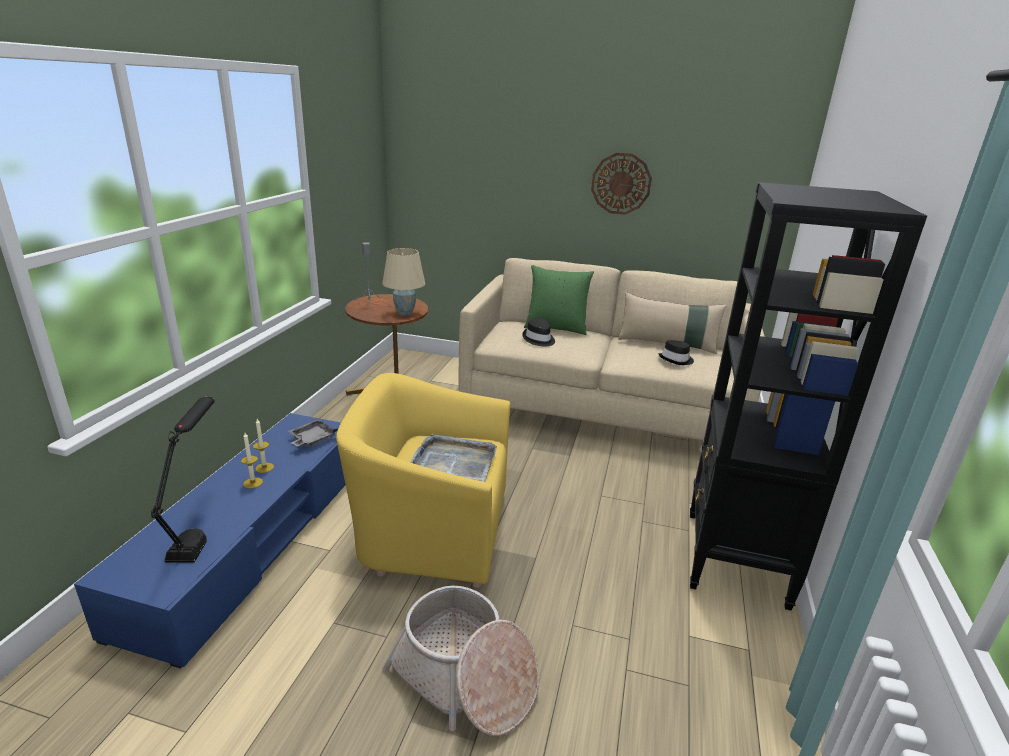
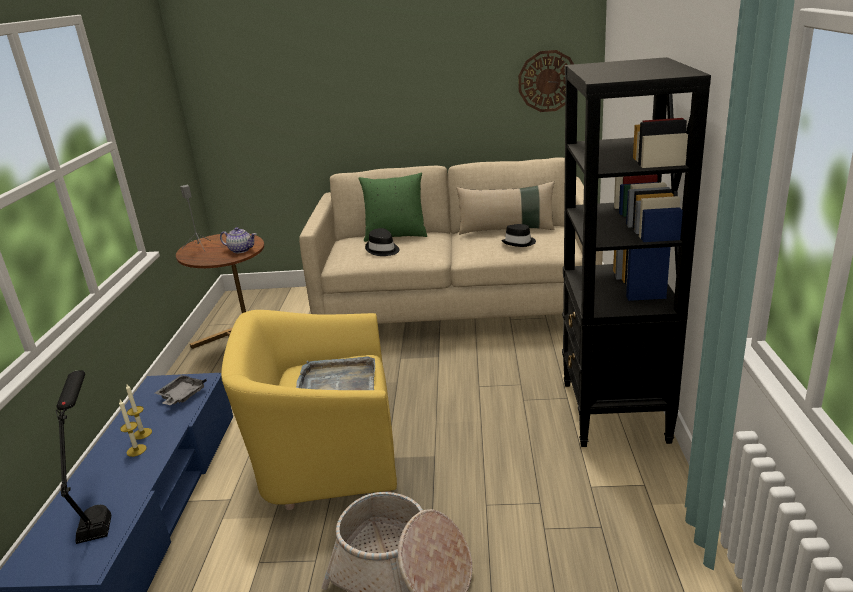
camera: 10 degrees left, 0 degrees up
beige table lamp [382,248,425,316] -> teapot [220,227,256,253]
wall clock [591,153,652,215] -> wall clock moved to [518,50,574,112]

